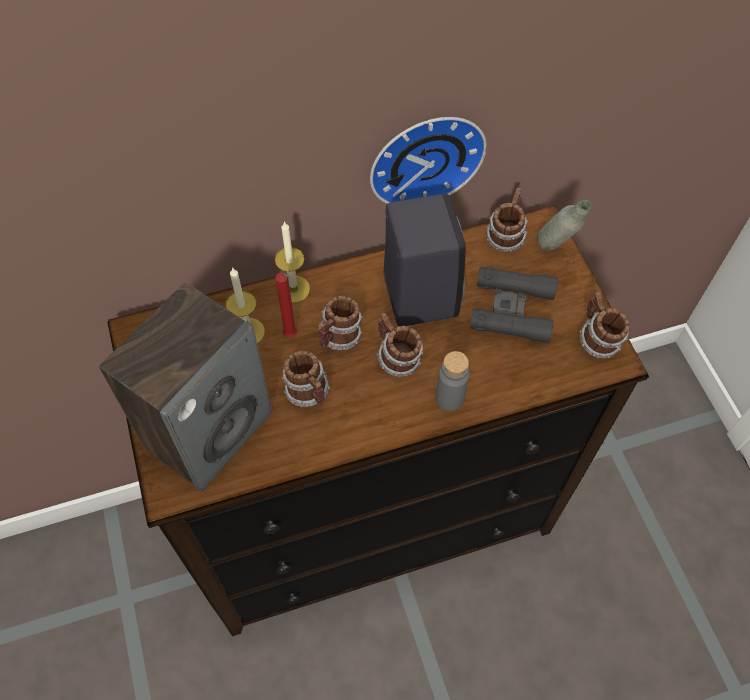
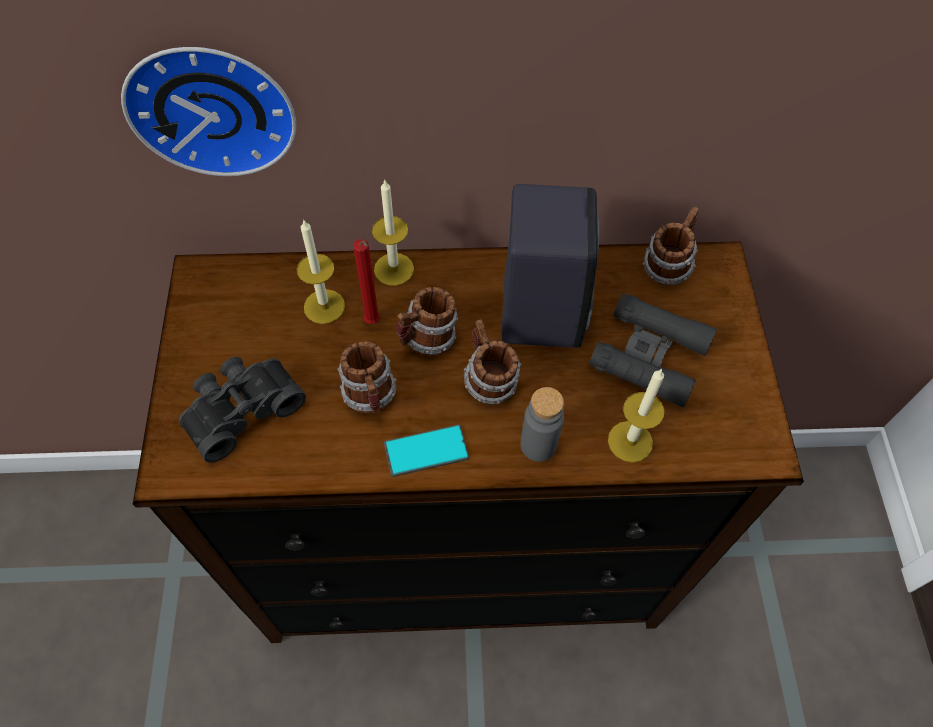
camera: 15 degrees right, 0 degrees up
speaker [99,283,272,492] -> black binoculars [179,357,306,463]
wall clock [370,117,487,204] -> wall clock moved to [121,47,296,176]
grey bottle [537,200,591,251] -> none
mug [579,292,630,359] -> none
none -> phone [384,424,469,477]
none -> candle [608,369,664,463]

